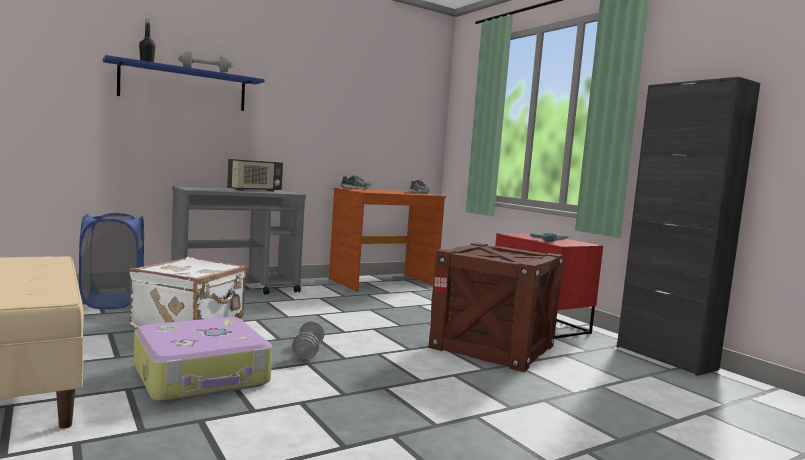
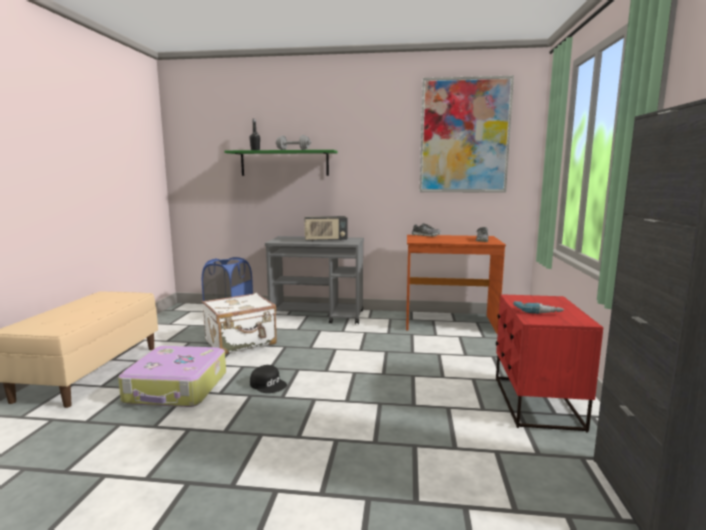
camera: 40 degrees right, 5 degrees up
blue shelf [103,55,265,111] -> green shelf [224,150,337,176]
grey dumbbell [292,321,325,359] -> black cap [250,365,287,393]
crate [429,243,563,372] -> none
none -> picture [419,76,514,193]

